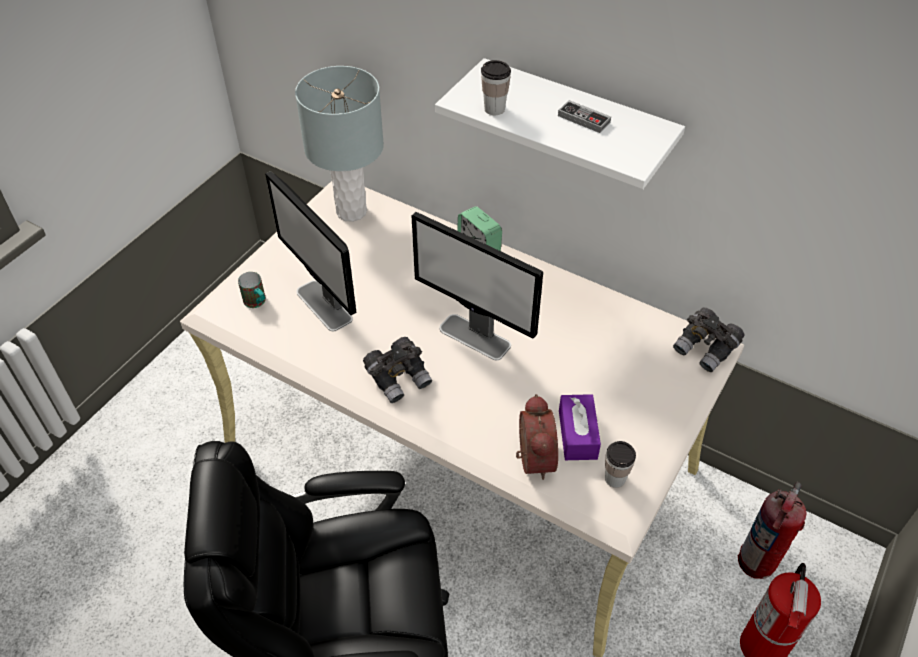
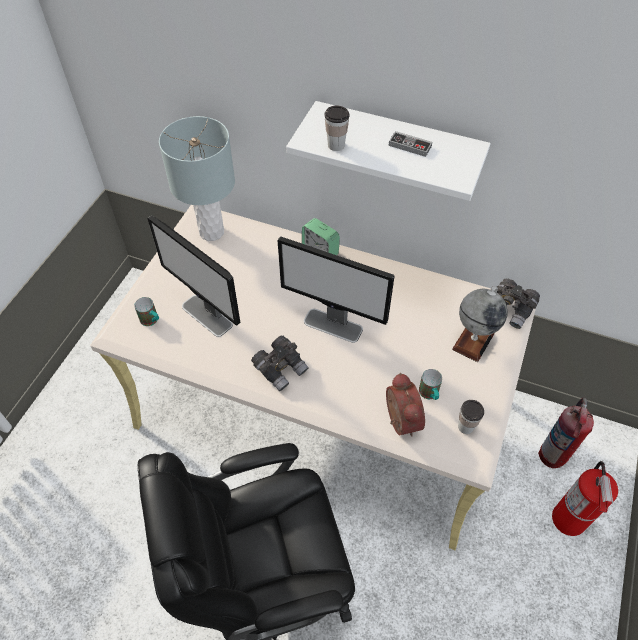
camera: 10 degrees left, 5 degrees up
purple tissue box [559,394,601,460] -> mug [419,369,442,400]
none -> globe [452,286,508,362]

